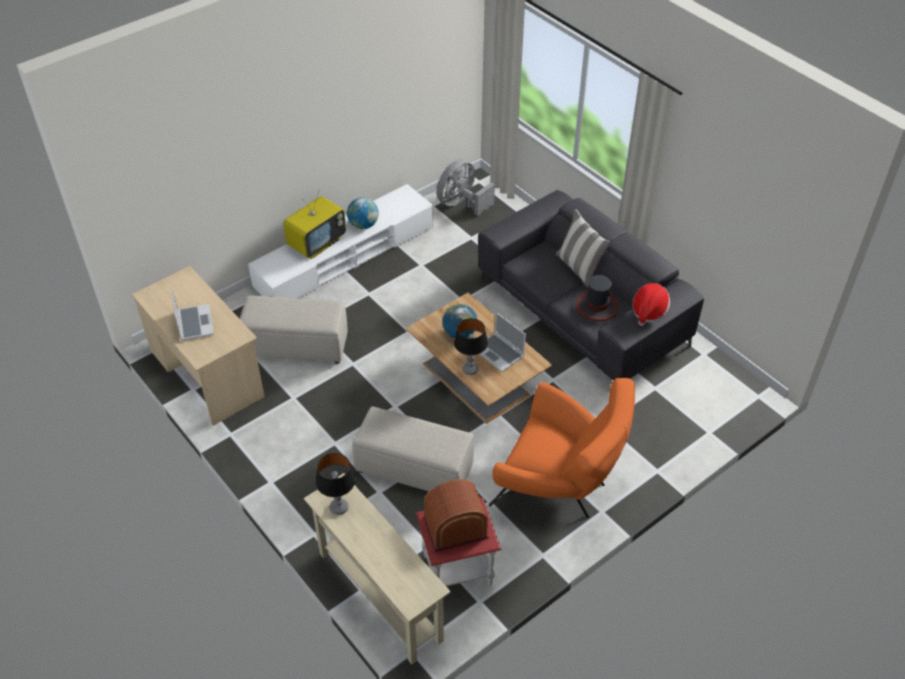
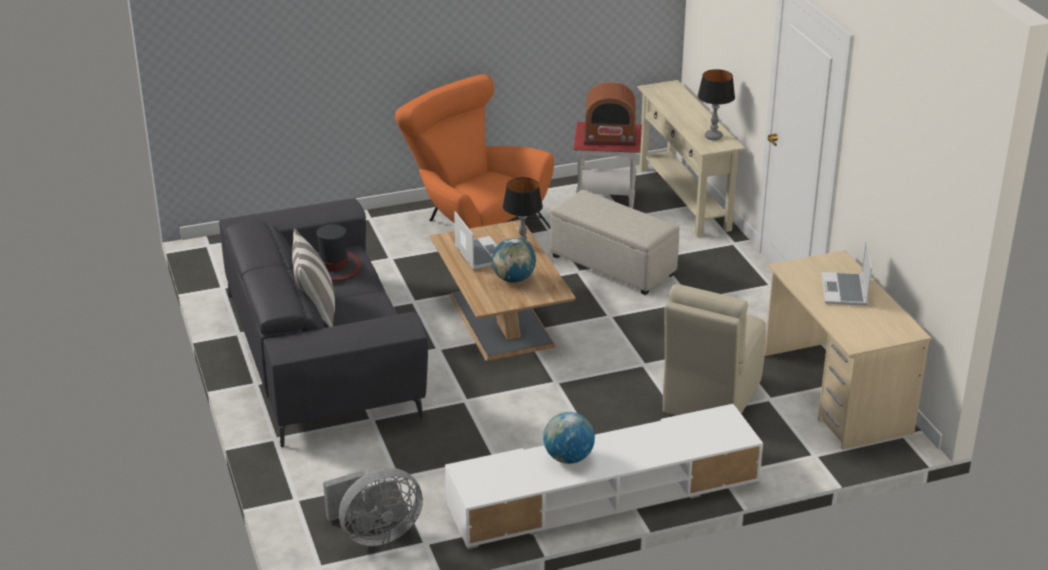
camera: 160 degrees left, 15 degrees down
beige ottoman [240,296,348,364] -> beige chair [663,284,766,416]
television [283,189,346,259] -> none
hat [632,283,670,326] -> none

